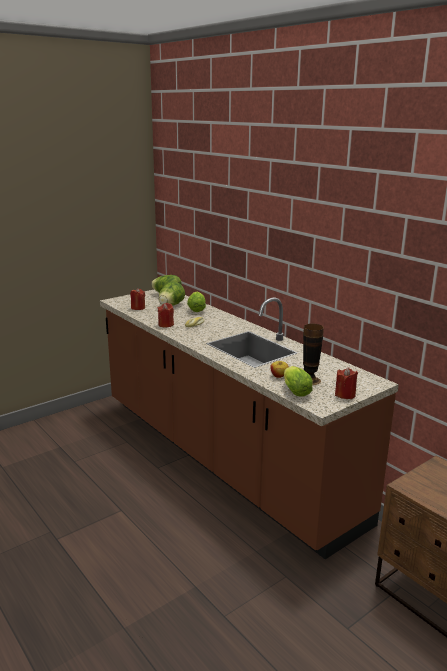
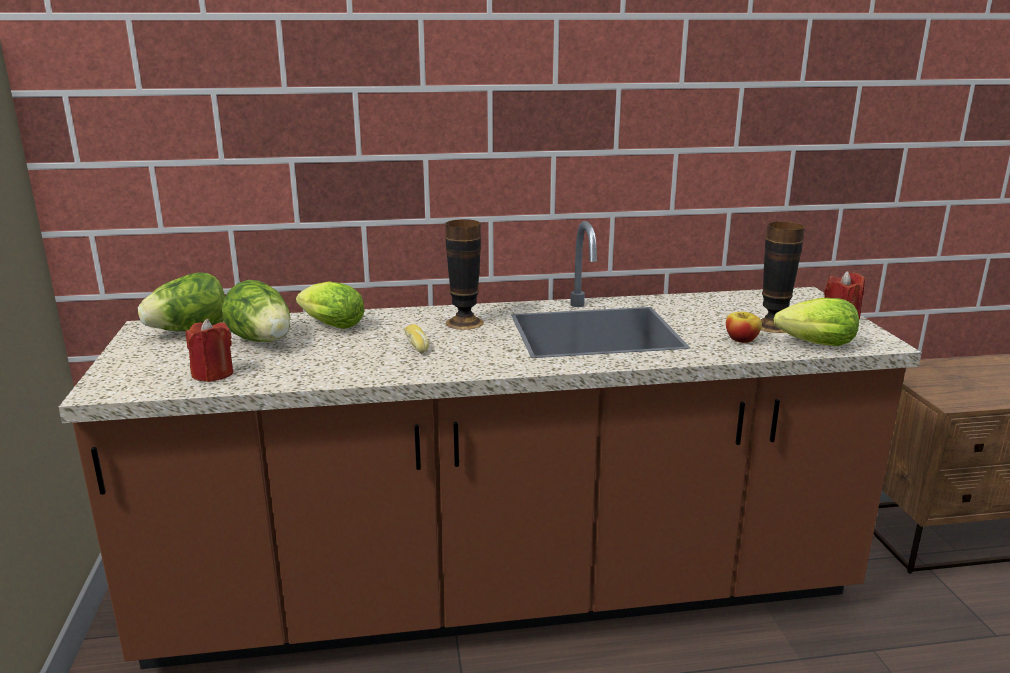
camera: 60 degrees left, 0 degrees up
red candle [157,303,174,327] -> none
none -> vase [445,219,484,330]

